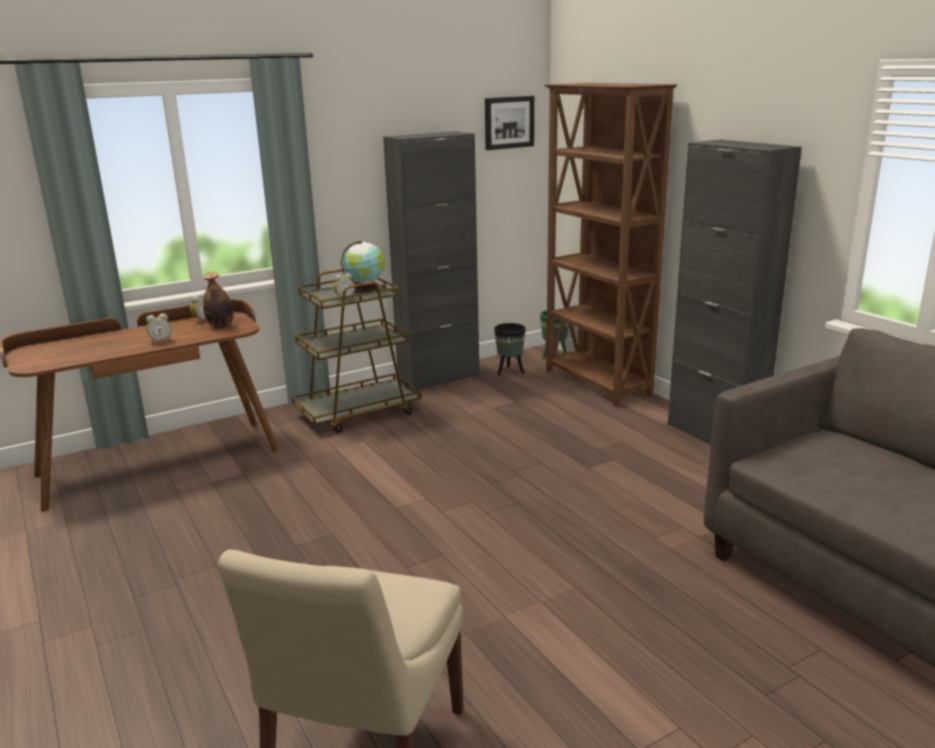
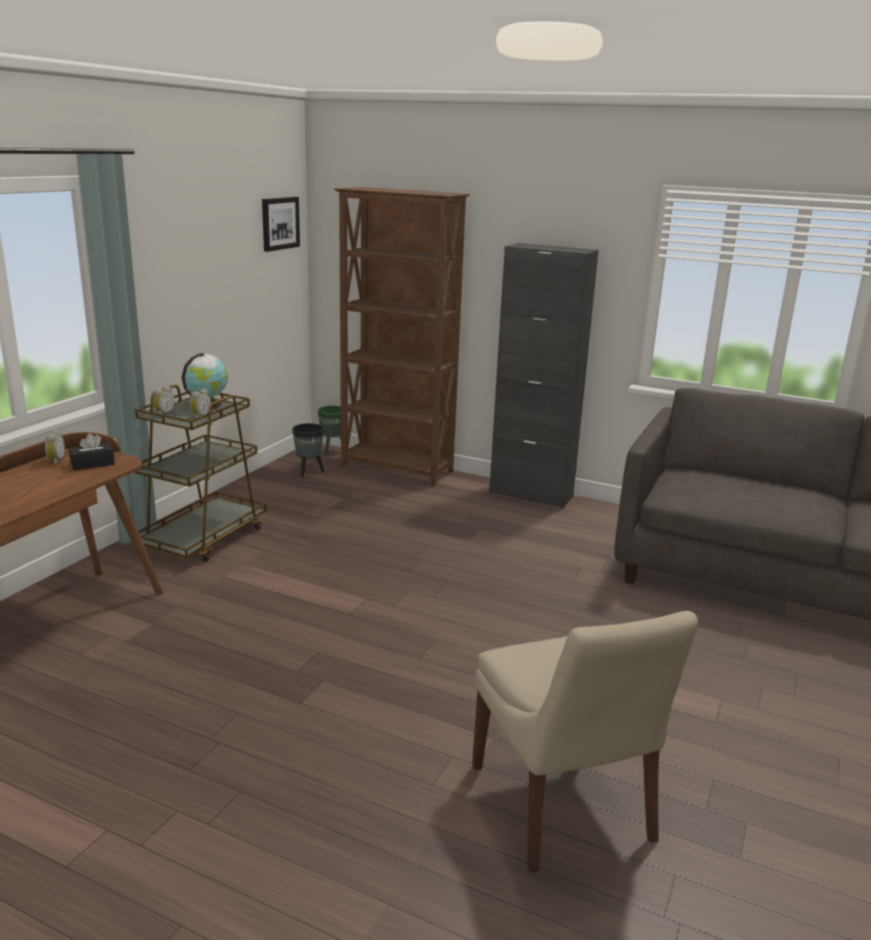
camera: 35 degrees left, 0 degrees up
alarm clock [146,313,171,344] -> alarm clock moved to [153,386,175,417]
bottle [203,272,234,328] -> black tissue box [69,433,115,470]
black cabinet [383,131,479,392] -> none

